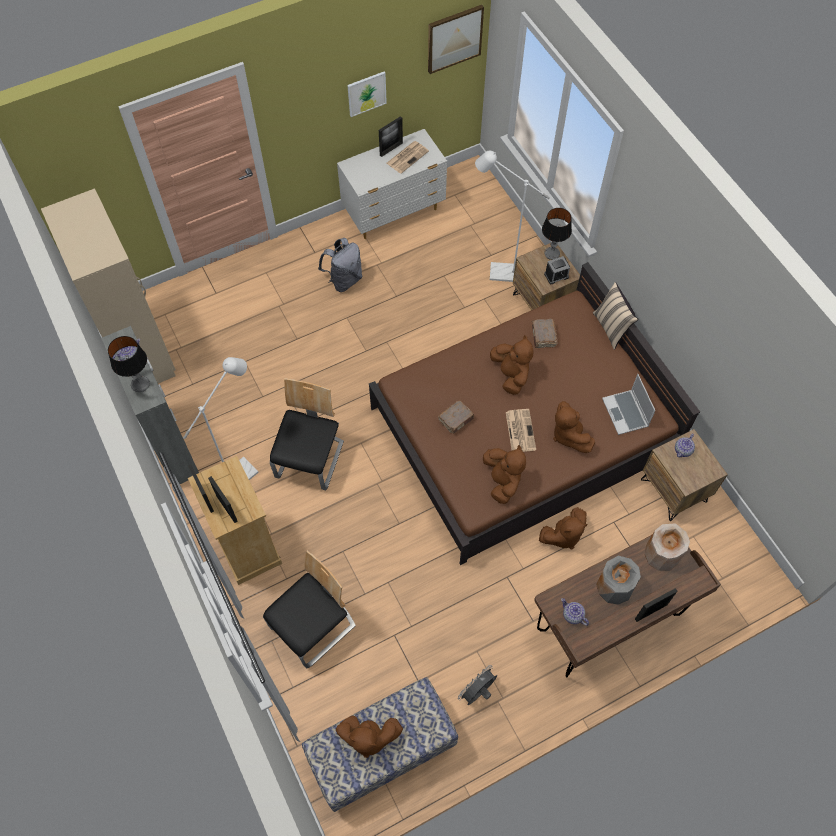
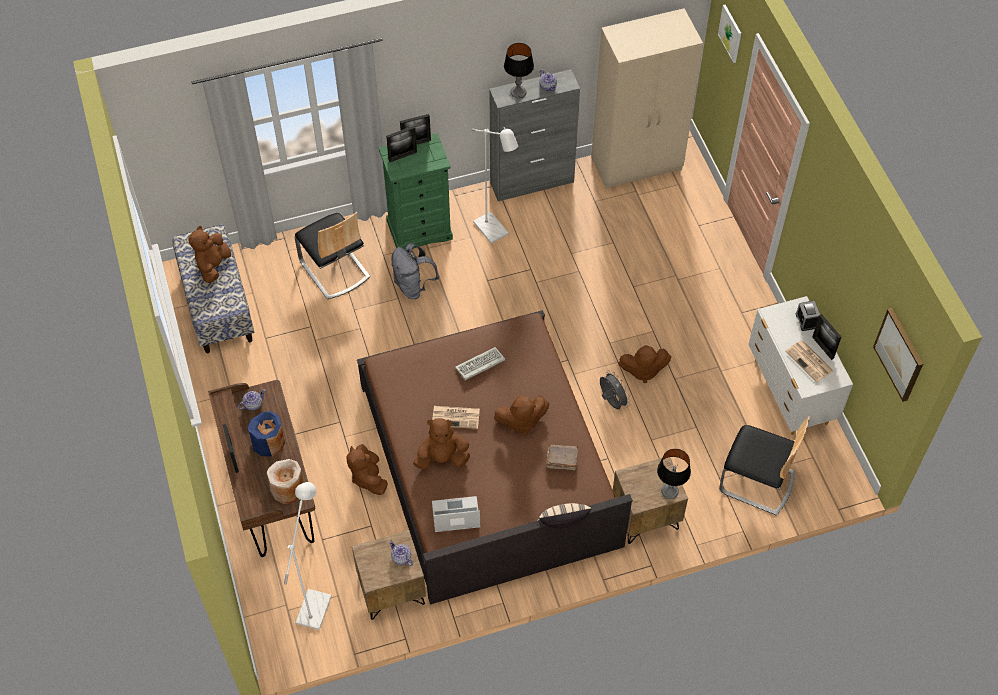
camera: 100 degrees right, 5 degrees down
beige dresser [188,456,282,585] -> green dresser [379,133,453,249]
chair [270,378,344,490] -> chair moved to [719,416,810,516]
grey backpack [318,238,362,292] -> grey backpack moved to [392,243,439,299]
picture [347,72,387,117] -> picture moved to [718,5,741,63]
brown book [438,401,474,434] -> keyboard [455,347,505,380]
grey fan [458,665,497,705] -> grey fan moved to [600,370,631,409]
white floor lamp [475,151,550,282] -> white floor lamp moved to [284,482,332,630]
brown plush toy [483,445,526,504] -> brown plush toy moved to [618,345,671,383]
alarm clock [544,256,570,284] -> alarm clock moved to [796,301,820,331]
grey vase [596,555,641,605] -> blue vase [248,411,285,456]

